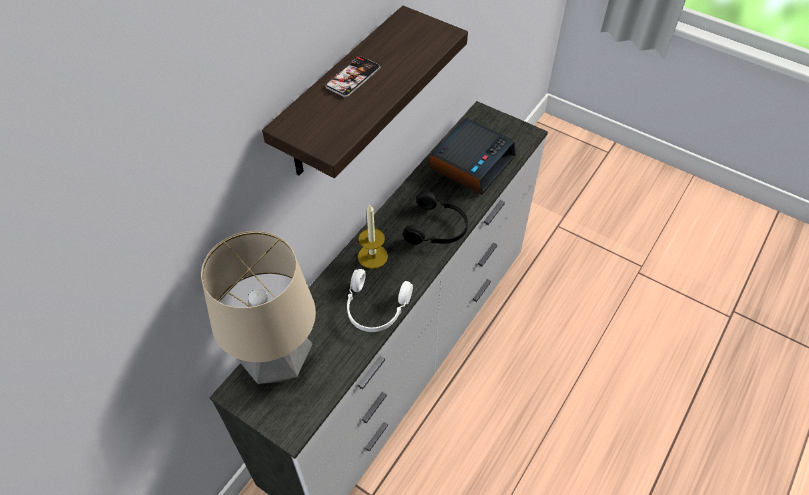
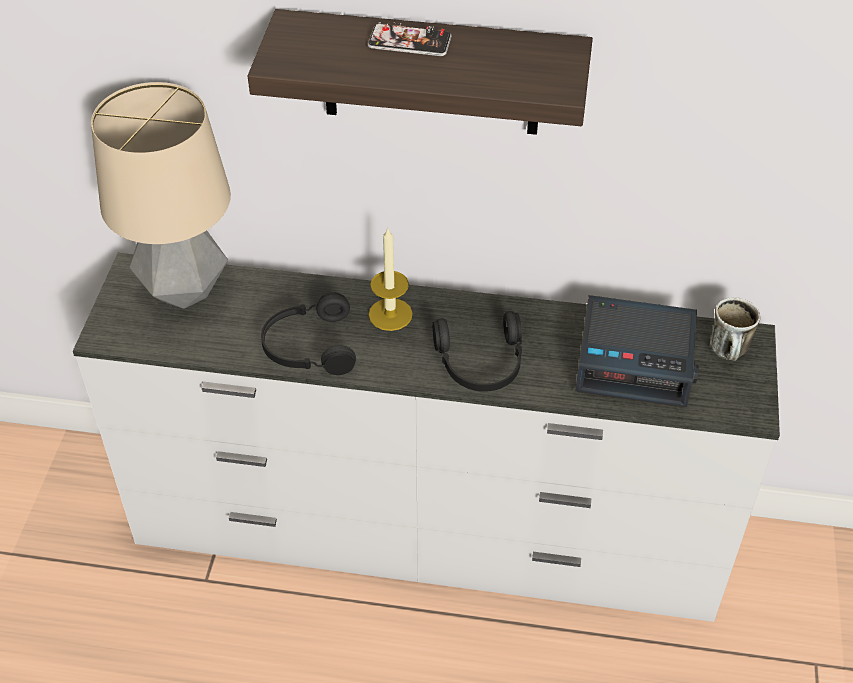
camera: 65 degrees right, 5 degrees down
white headphones [347,269,413,332] -> black headphones [261,293,356,375]
none -> mug [710,297,761,361]

